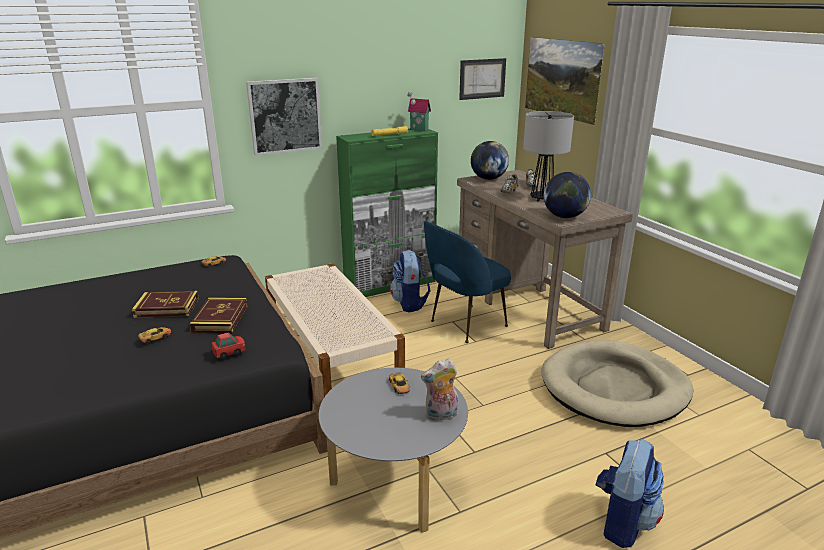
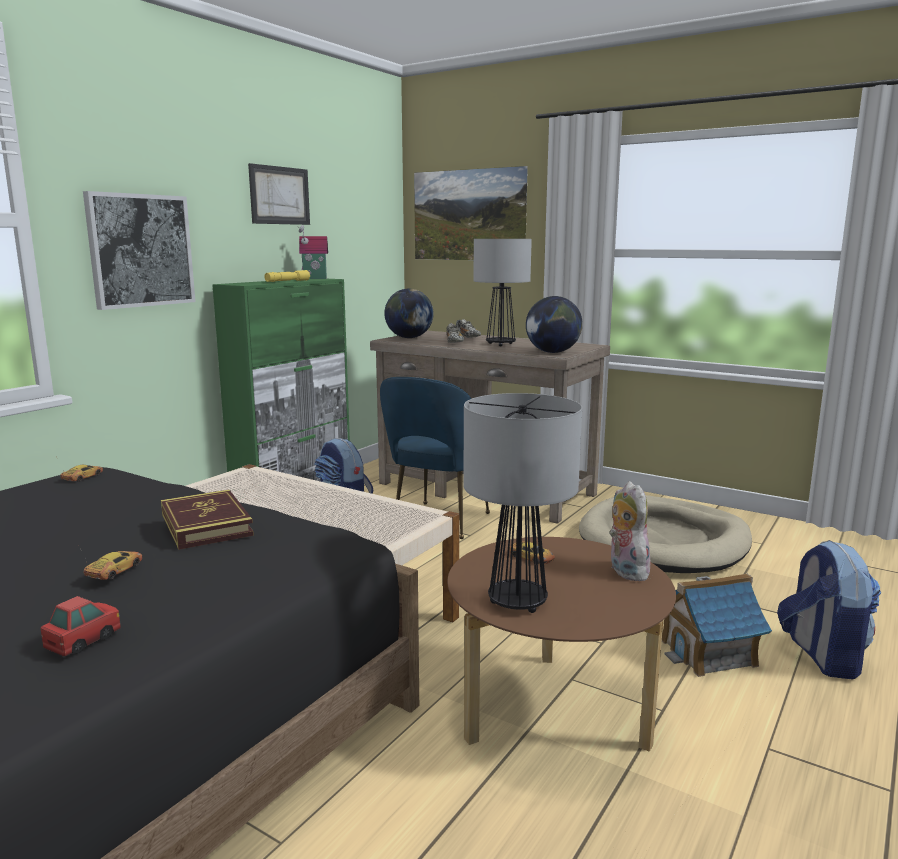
camera: 30 degrees left, 10 degrees down
book [132,291,199,318] -> none
toy car [211,332,246,358] -> toy car moved to [40,596,121,656]
grey coffee table [319,368,468,533] -> brown coffee table [448,537,676,752]
plush toy [421,358,458,421] -> plush toy turned 120 degrees clockwise [609,481,651,581]
picture [459,58,506,100] -> picture moved to [248,163,310,225]
none -> table lamp [463,393,582,613]
none -> toy house [662,574,772,677]

